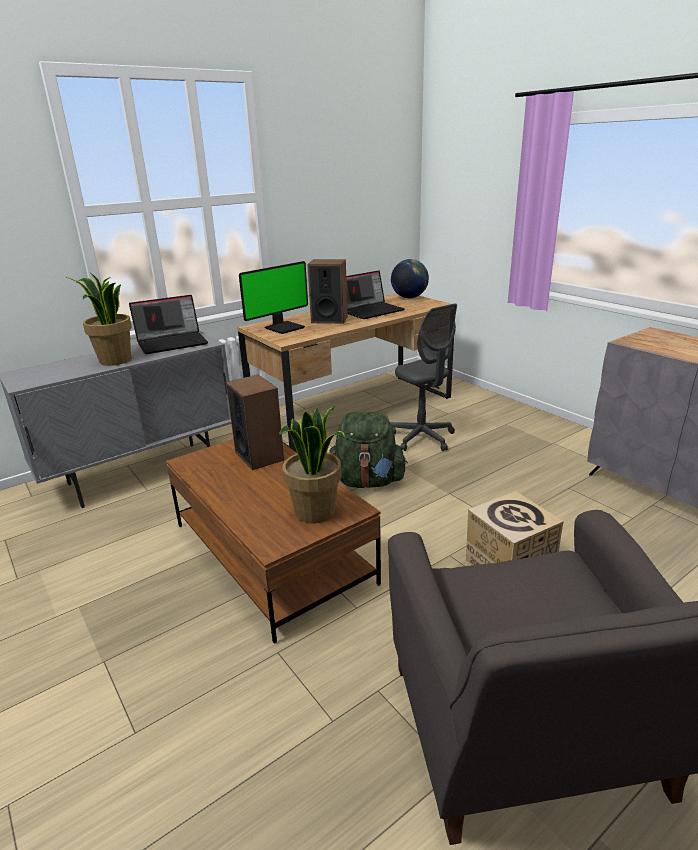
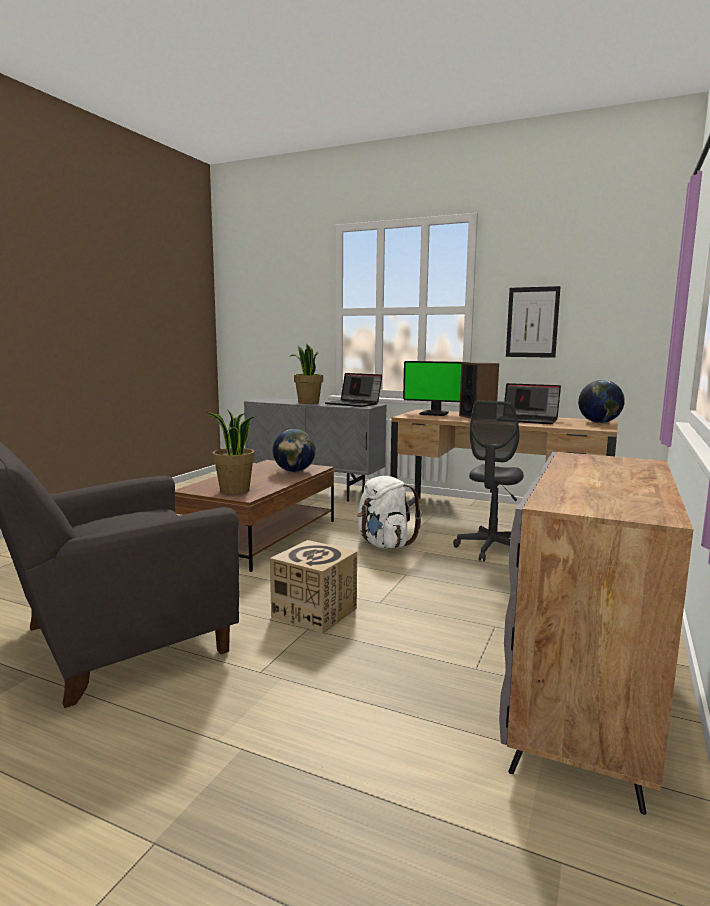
camera: 60 degrees right, 15 degrees down
speaker [226,374,284,470] -> globe [273,429,316,472]
green backpack [329,412,408,488] -> white backpack [357,476,422,549]
none -> picture [506,286,561,358]

